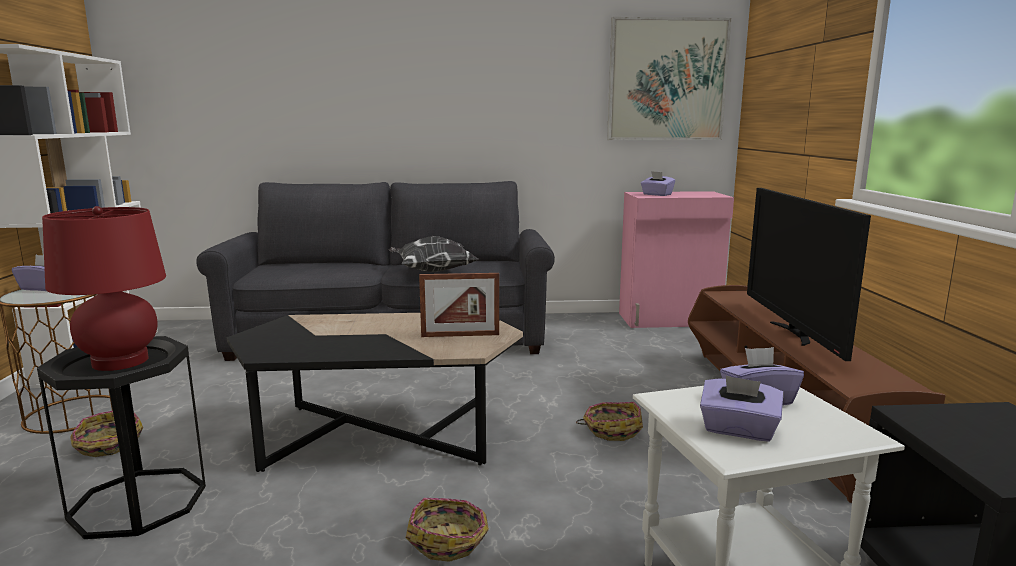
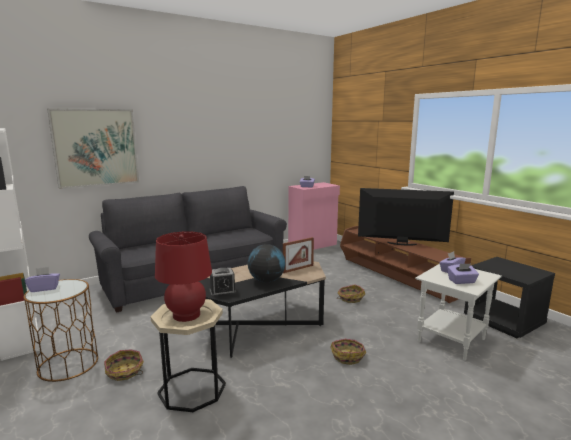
camera: 30 degrees left, 0 degrees up
black side table [37,336,206,539] -> beige side table [151,299,226,412]
pillow [388,236,478,272] -> none
picture [607,17,731,140] -> picture moved to [47,108,139,189]
television [747,188,871,361] -> television turned 135 degrees clockwise [358,188,454,246]
none -> alarm clock [210,268,236,297]
none -> globe [248,244,286,283]

